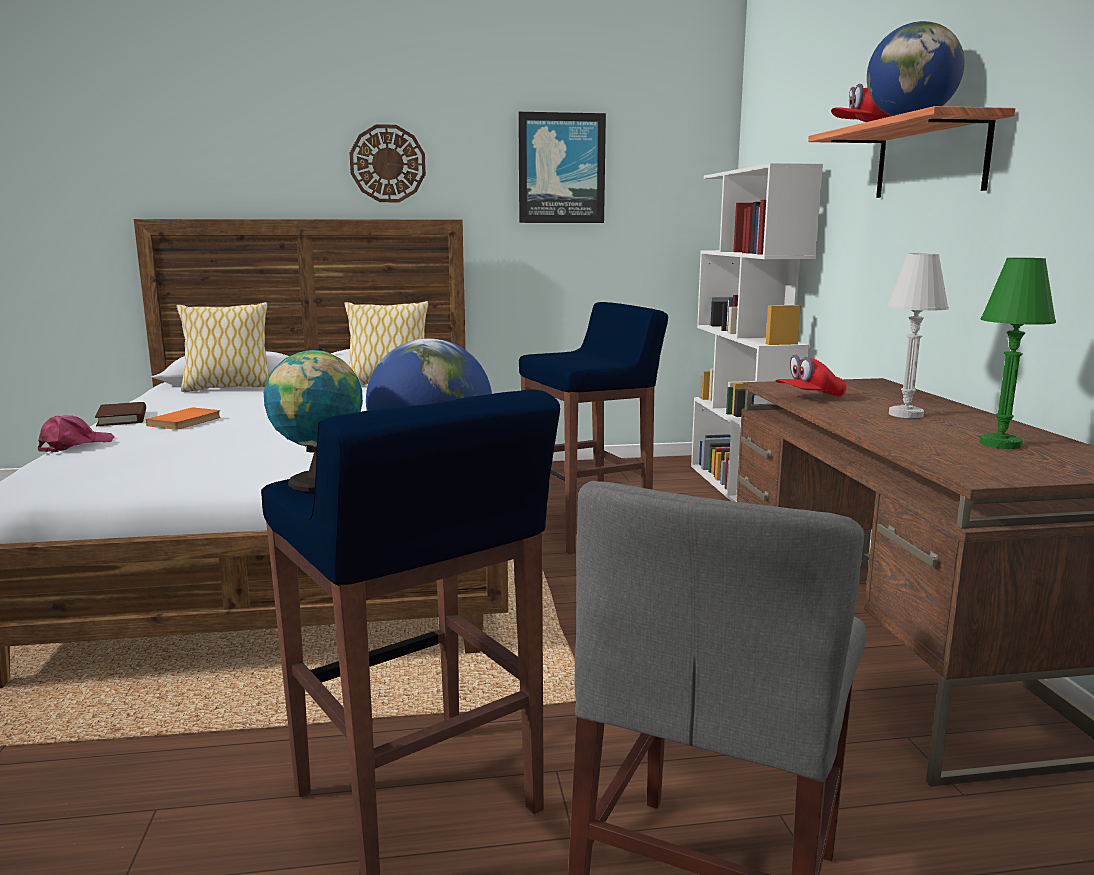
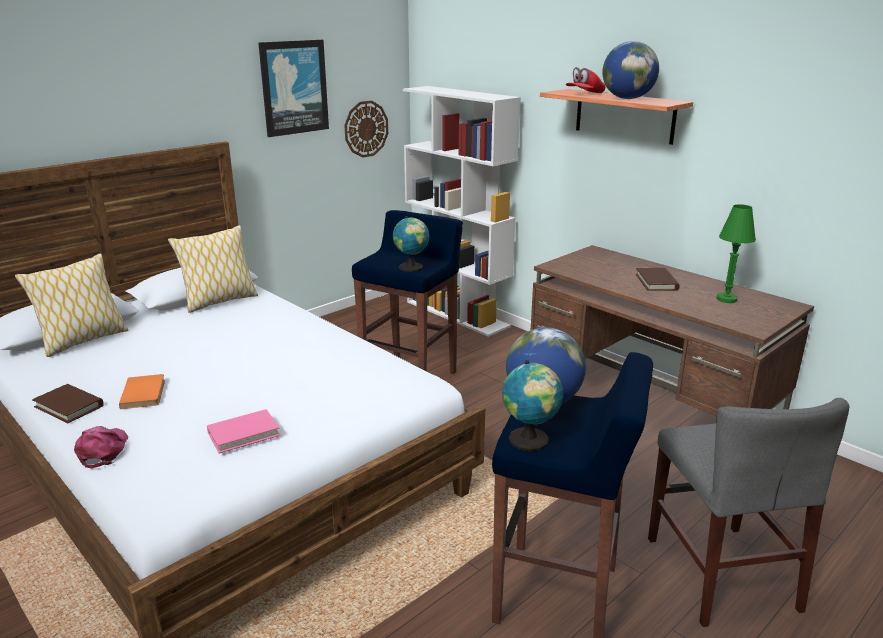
camera: 35 degrees left, 10 degrees up
wall clock [350,124,426,202] -> wall clock moved to [344,100,388,158]
red cap [775,354,847,397] -> none
white table lamp [887,254,949,418] -> brown book [636,268,680,291]
none -> pink book [207,409,280,454]
none -> globe [393,216,429,272]

